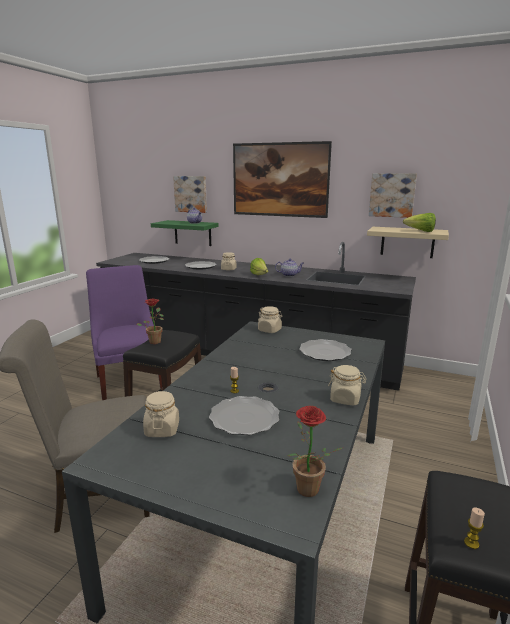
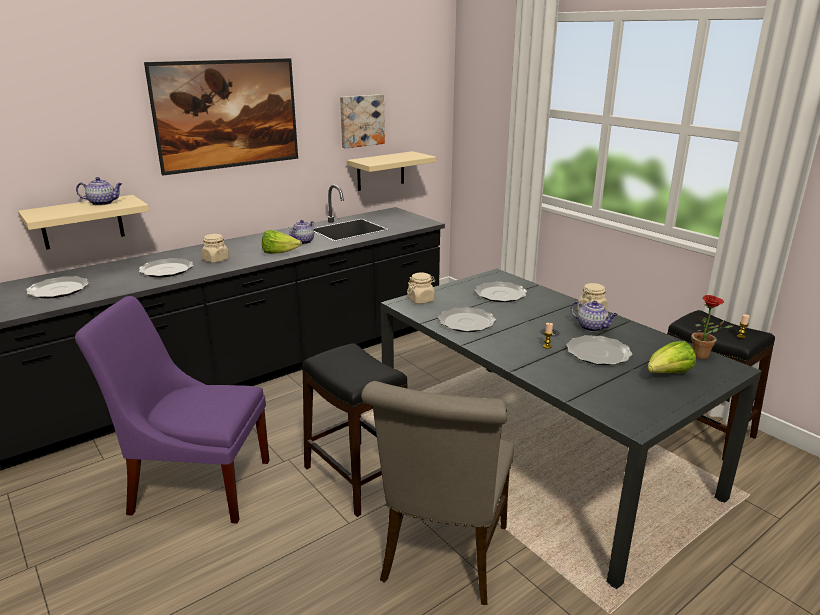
camera: 60 degrees left, 5 degrees up
potted plant [137,298,164,344] -> none
beige jar [143,391,179,437] -> none
green shelf [151,220,219,246] -> beige shelf [18,195,149,250]
picture [173,176,207,213] -> none
lettuce [403,213,436,232] -> lettuce moved to [647,341,696,373]
none -> plate [438,307,496,332]
none -> teapot [570,301,618,332]

